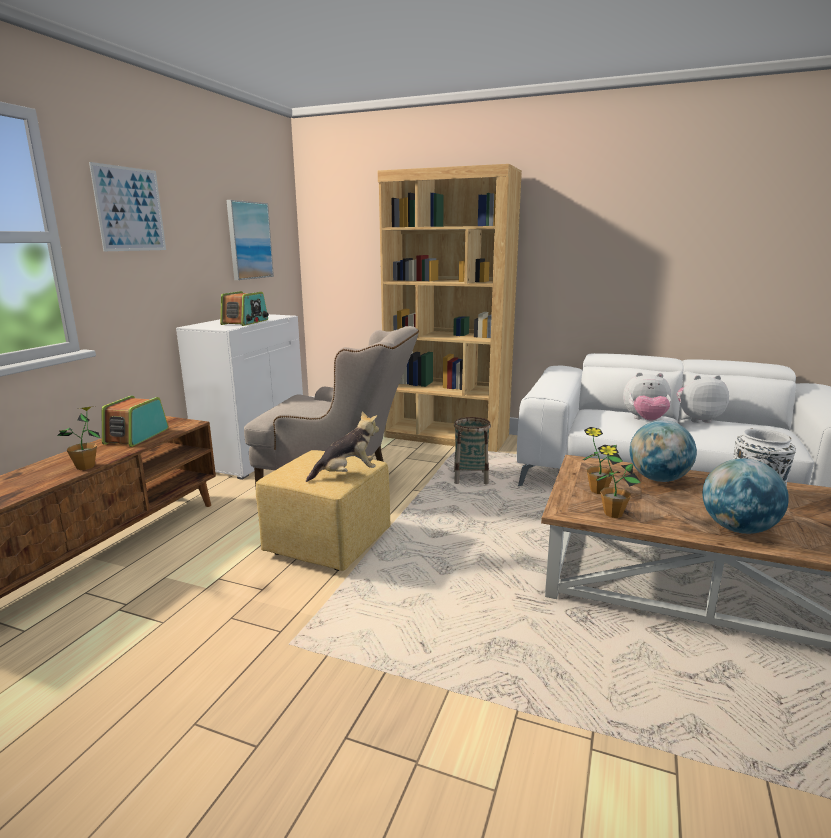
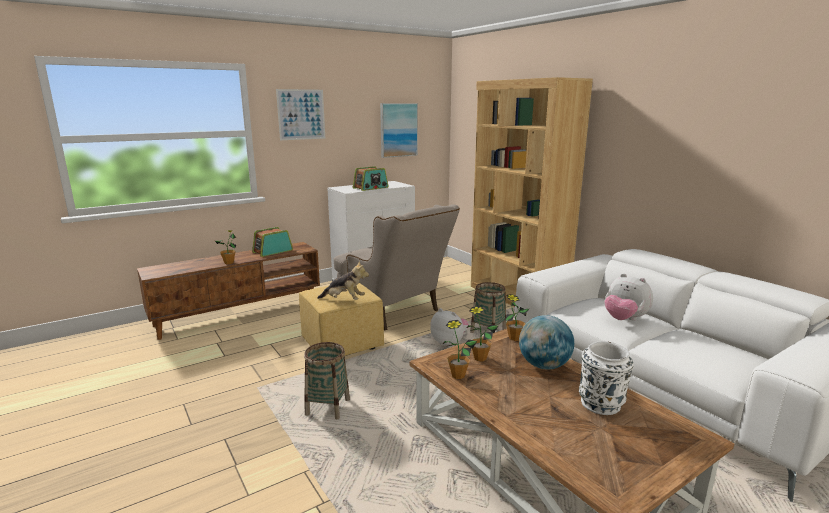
camera: 35 degrees right, 0 degrees up
plush toy [677,375,729,423] -> plush toy moved to [430,308,468,347]
globe [702,458,789,534] -> none
none -> basket [304,342,350,419]
none -> potted plant [505,294,530,341]

